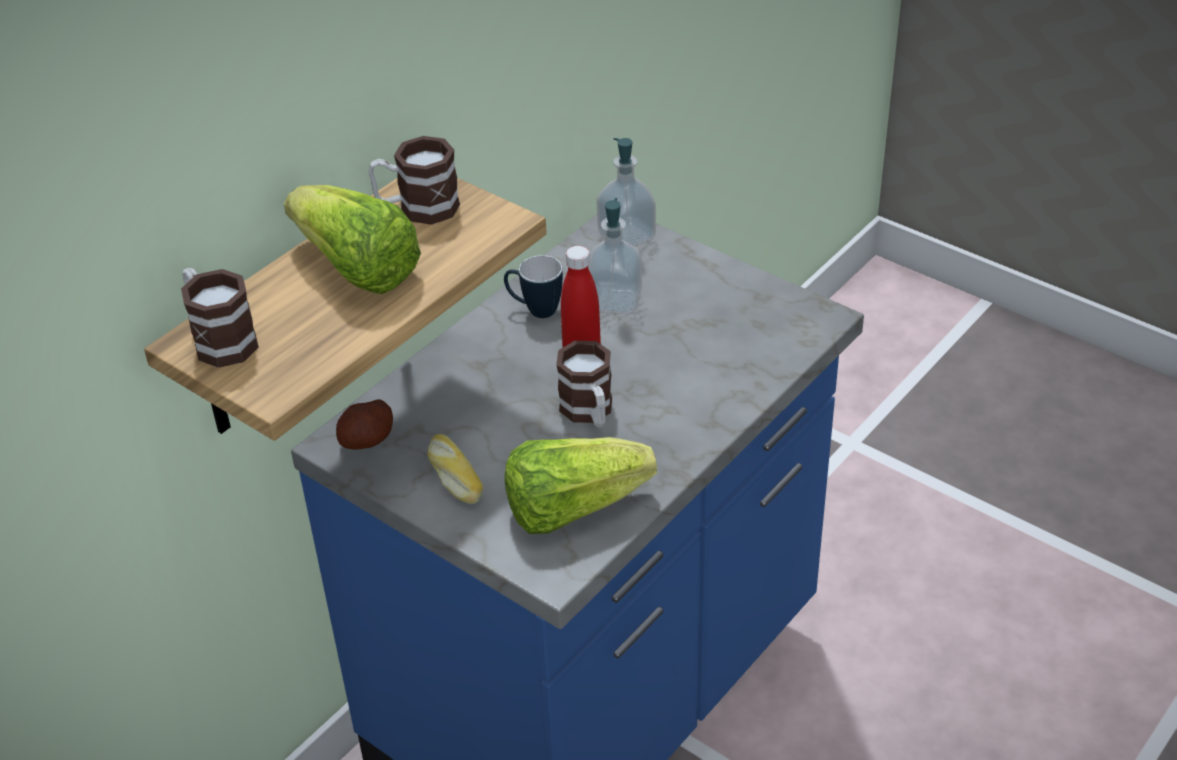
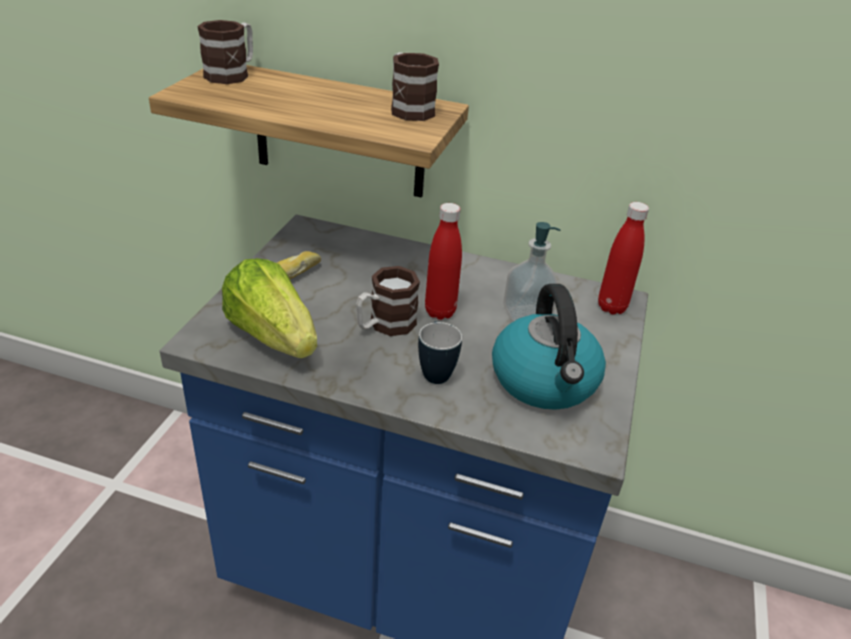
camera: 65 degrees right, 5 degrees down
lettuce [284,185,421,294] -> none
potato [336,400,393,450] -> none
mug [504,255,563,318] -> mug moved to [418,321,462,384]
soap dispenser [596,138,656,247] -> red bottle [598,202,649,314]
none -> kettle [492,284,606,410]

